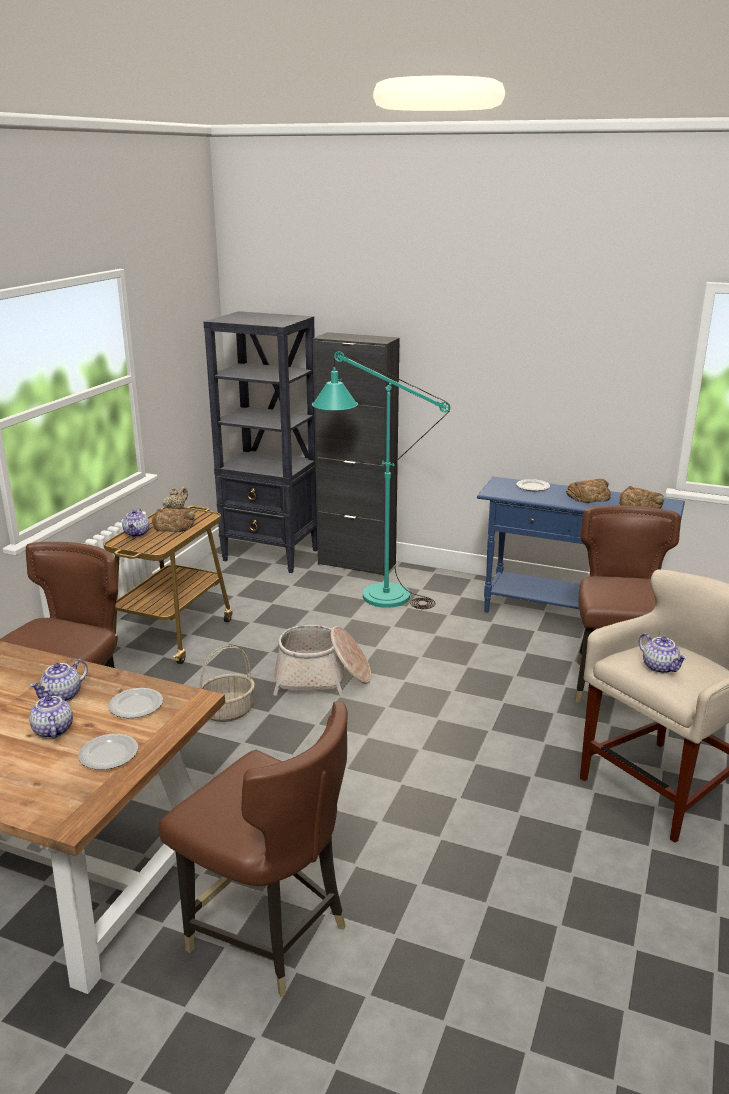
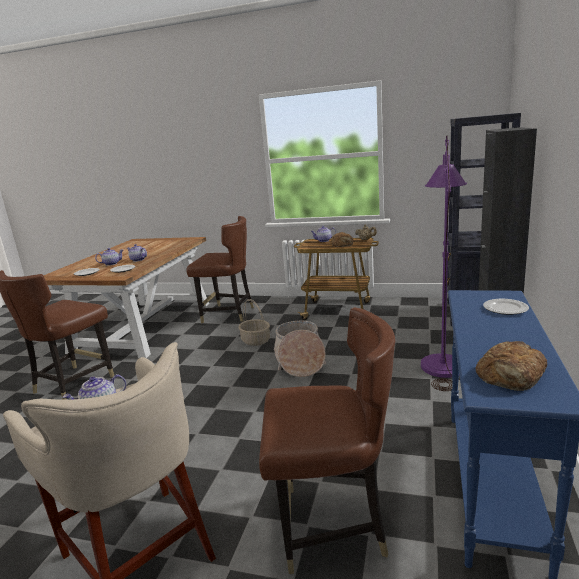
camera: 85 degrees right, 5 degrees down
turquoise floor lamp [312,351,450,609] -> purple floor lamp [421,136,467,391]
bread [566,479,611,503] -> none

